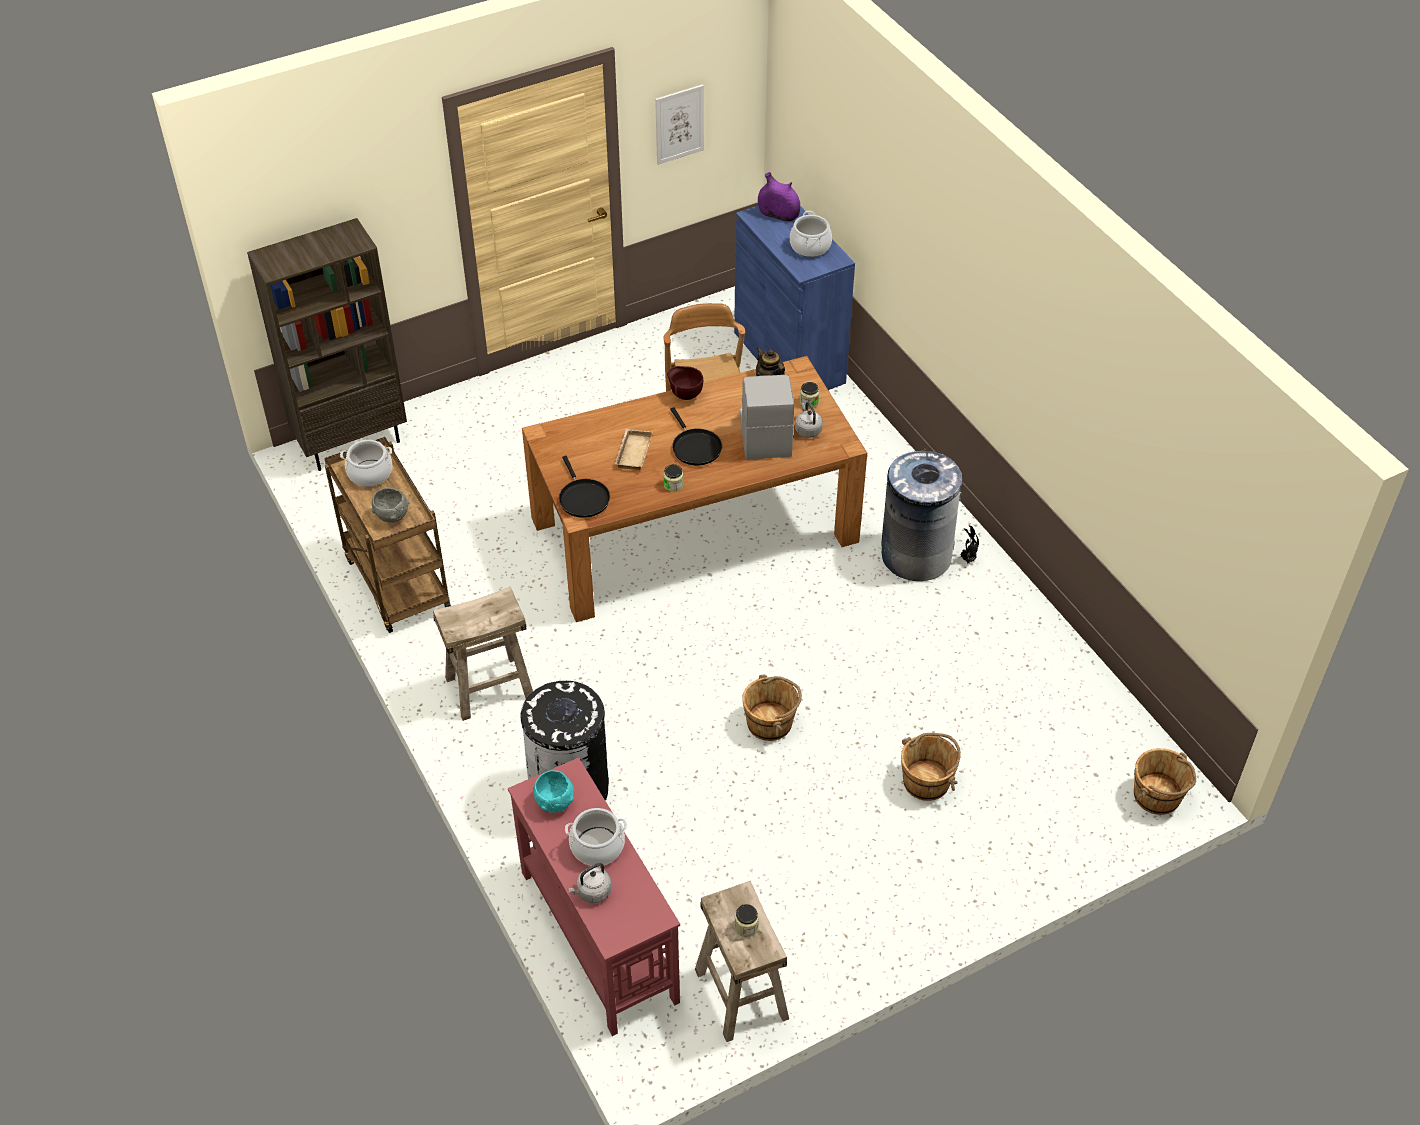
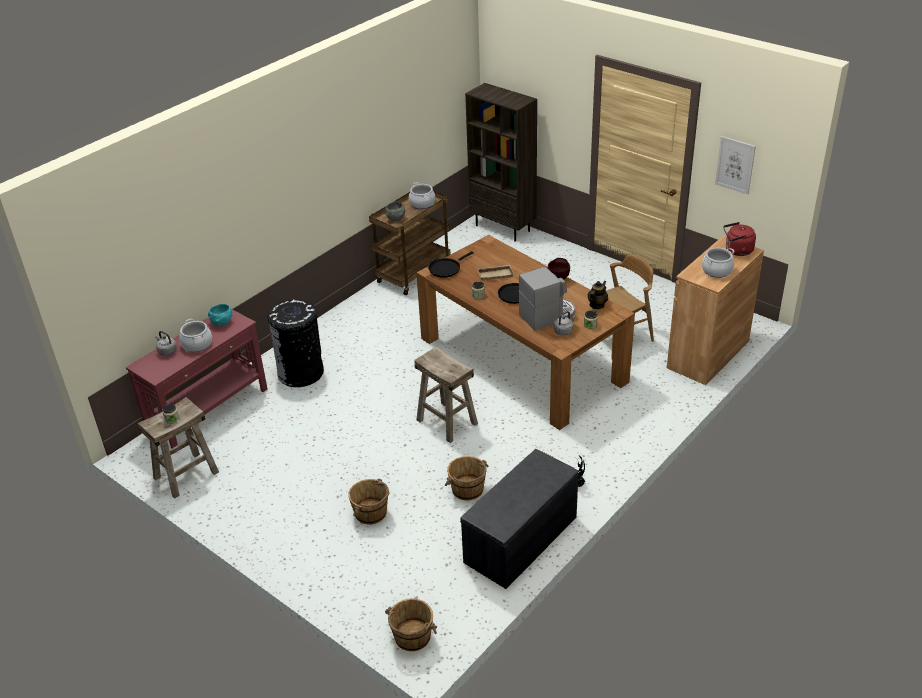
camera: 70 degrees right, 10 degrees down
beige stool [433,587,533,721] -> beige stool moved to [414,346,478,443]
blue cabinet [734,206,855,390] -> brown cabinet [667,236,764,385]
brown bucket [742,674,802,741] -> brown bucket moved to [445,456,489,500]
purple vase [758,172,800,221] -> red kettle [723,222,756,256]
grey trash can [881,451,962,581] -> none
none -> grey bench [460,449,579,589]

